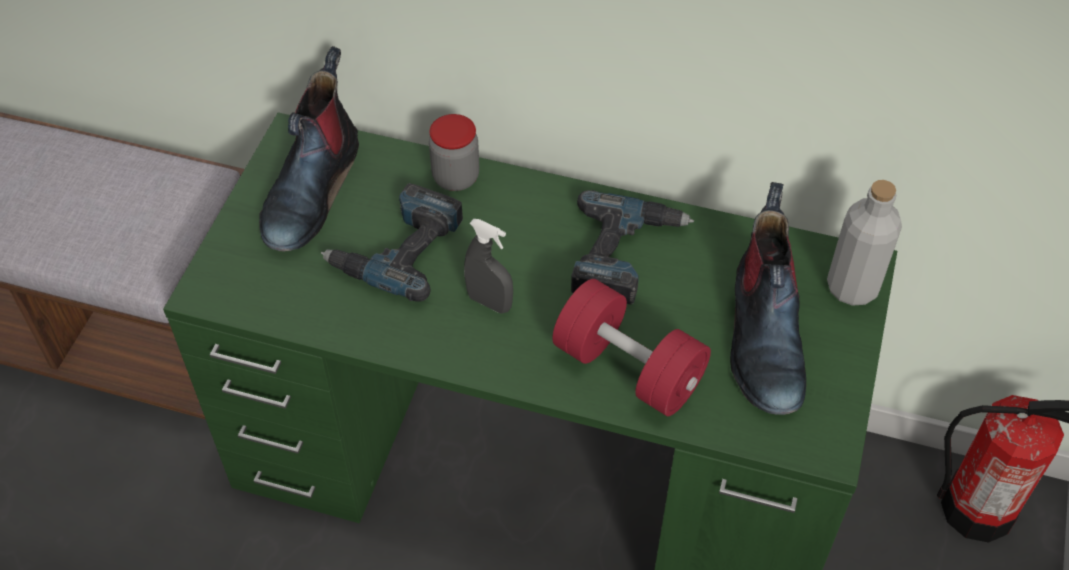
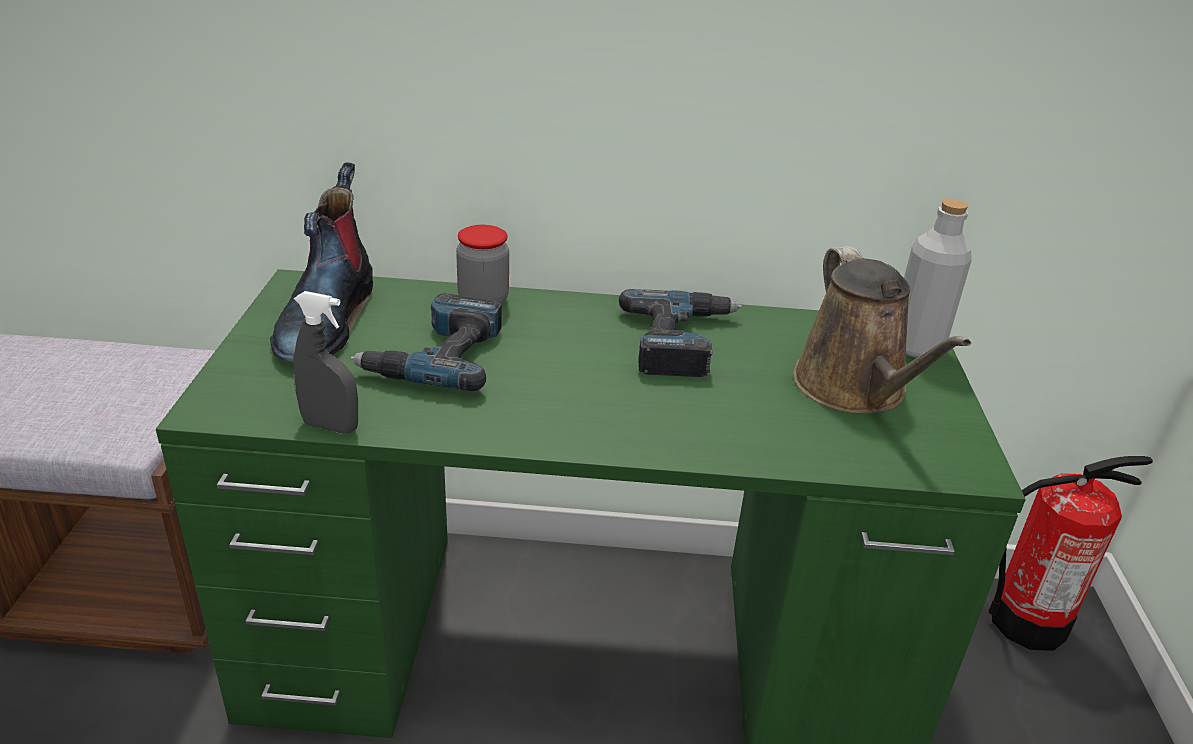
camera: 15 degrees left, 20 degrees down
grey spray bottle [464,219,513,314] -> grey spray bottle moved to [293,291,358,434]
red dumbbell [552,279,711,416] -> none
boot [730,182,806,415] -> brown watering can [793,246,971,414]

